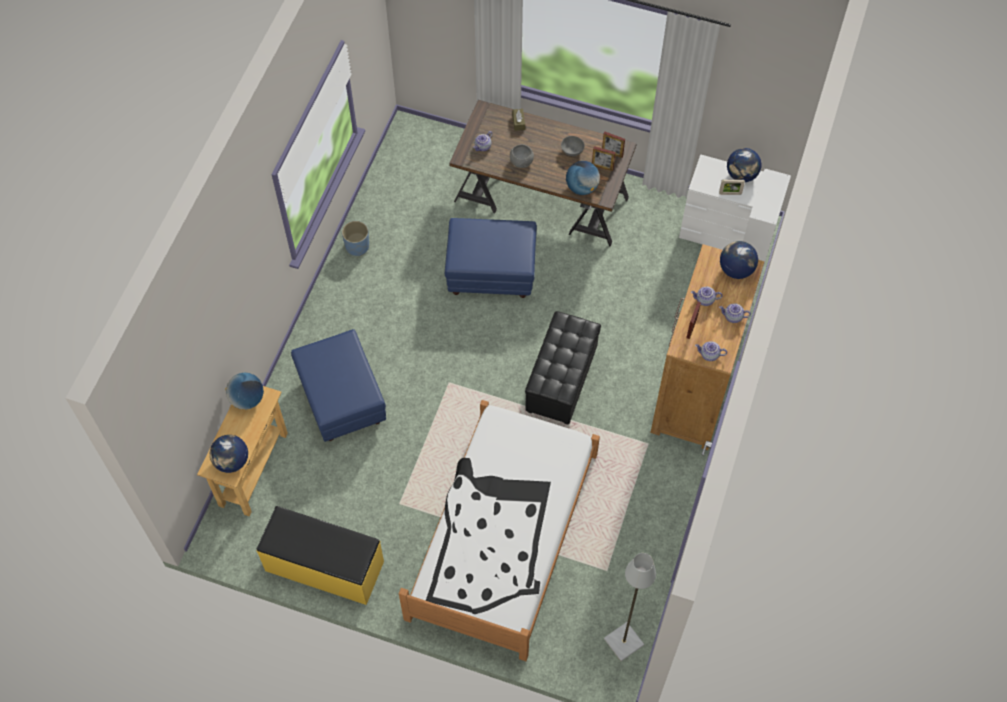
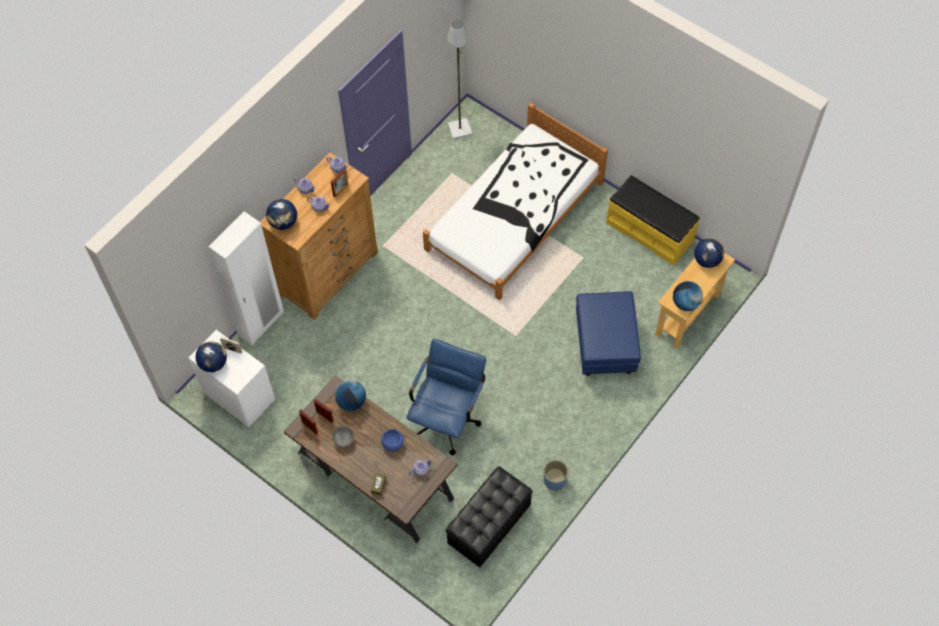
camera: 160 degrees left, 0 degrees up
blue ottoman [445,218,537,298] -> blue office chair [407,339,486,455]
grey bowl [510,144,534,168] -> blue bowl [381,429,404,452]
black ottoman [525,311,601,425] -> black ottoman moved to [446,466,533,567]

